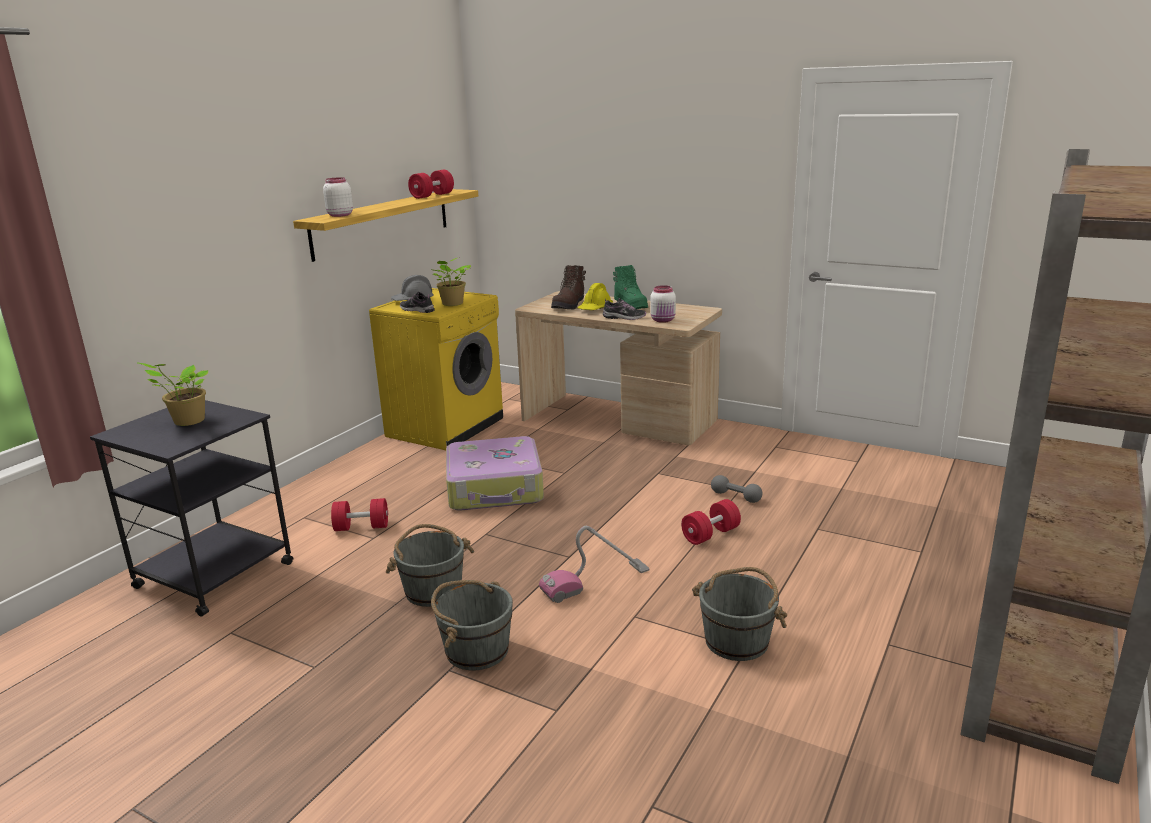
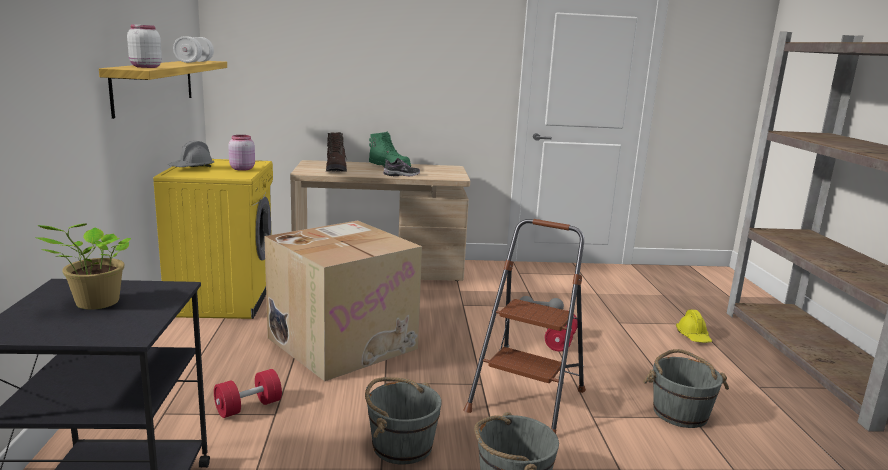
camera: 35 degrees left, 5 degrees down
shoe [400,292,435,313] -> none
red dumbbell [408,170,454,199] -> white dumbbell [173,37,214,63]
potted plant [433,257,471,306] -> pink jar [228,135,255,171]
suitcase [446,436,544,511] -> cardboard box [264,221,422,381]
vacuum cleaner [539,526,650,603] -> brown step ladder [463,219,586,434]
yellow hard hat [577,283,613,310] -> yellow hard hat moved to [676,310,712,343]
white jar [650,285,676,323] -> none

